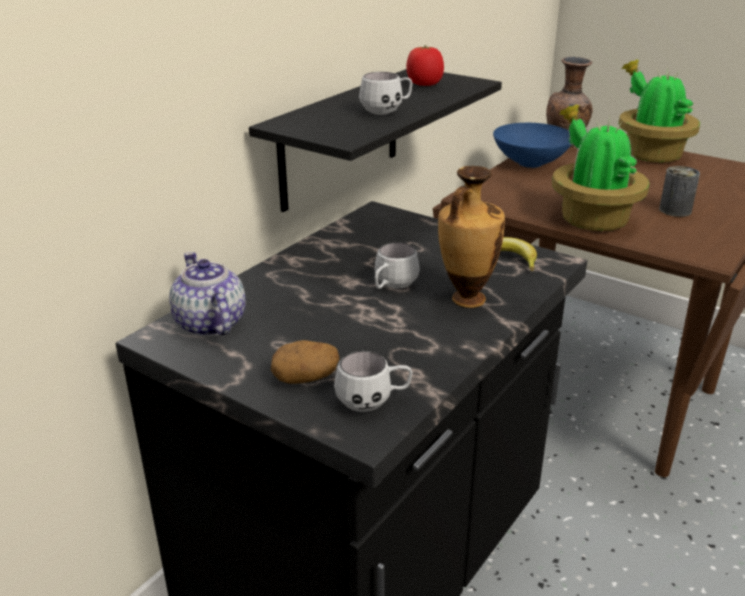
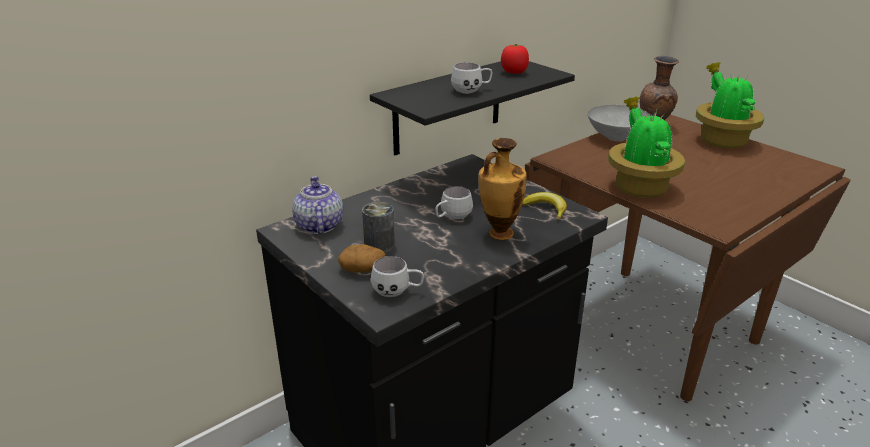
camera: 15 degrees right, 0 degrees up
blue bowl [493,123,571,168] -> grey bowl [588,105,651,141]
can [659,166,700,217] -> can moved to [362,202,395,252]

